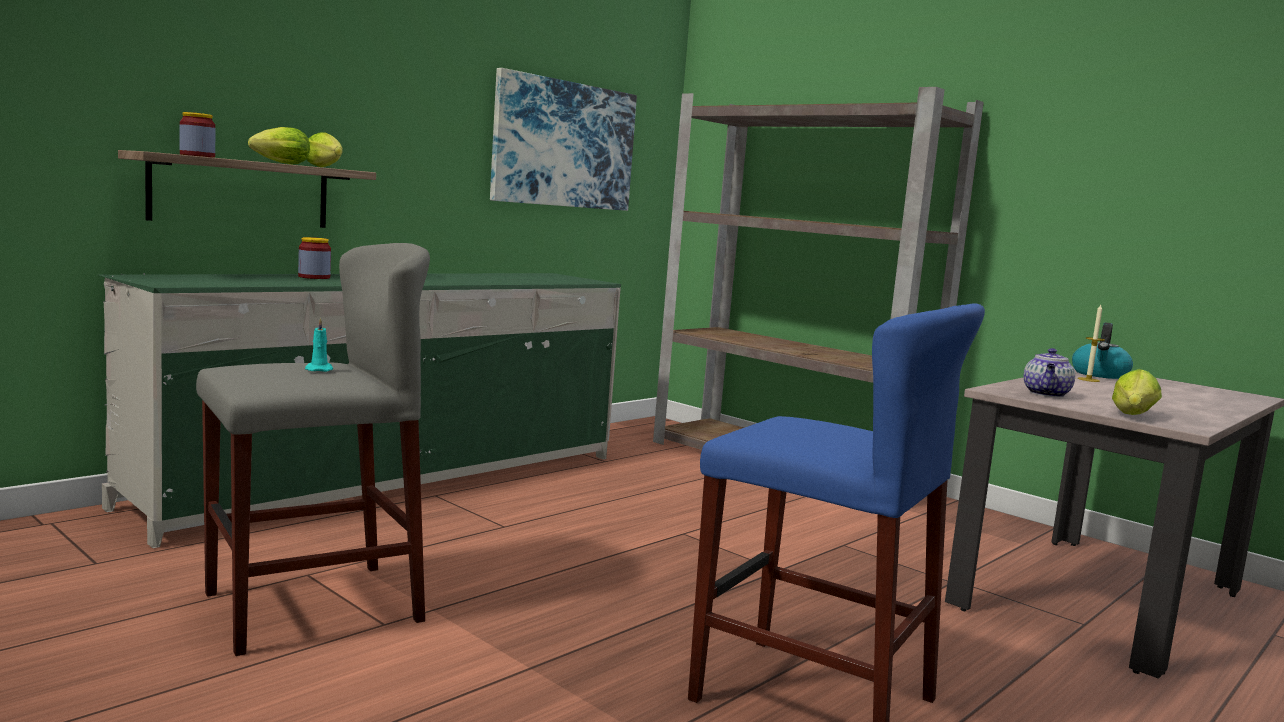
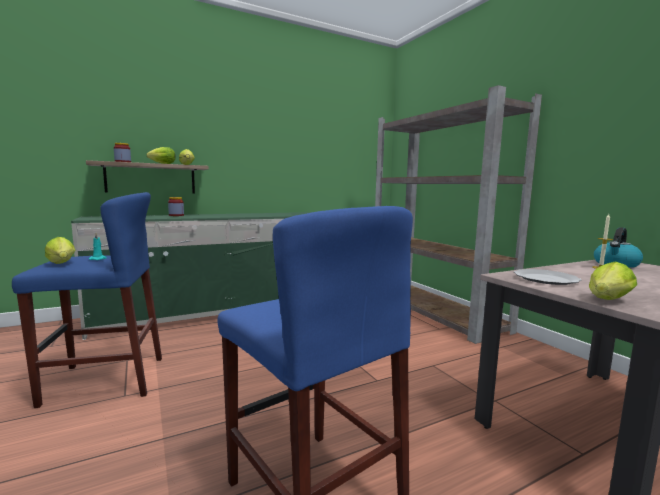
camera: 20 degrees right, 0 degrees up
grey stool [196,243,430,656] -> blue stool [12,192,162,408]
picture [490,68,637,211] -> none
teapot [1024,348,1075,397] -> plate [514,269,581,285]
none -> lettuce [45,237,75,264]

